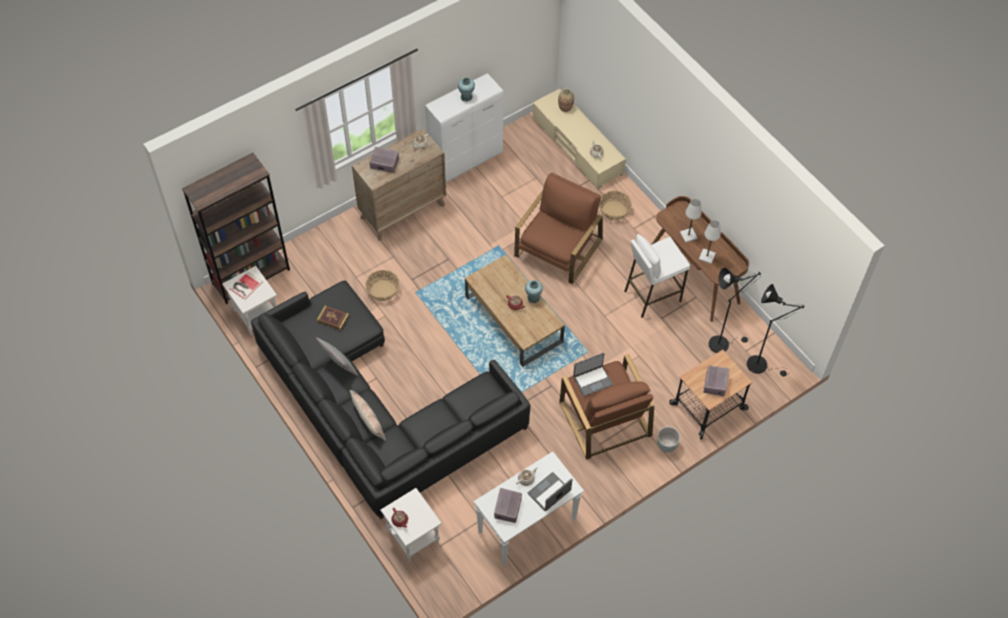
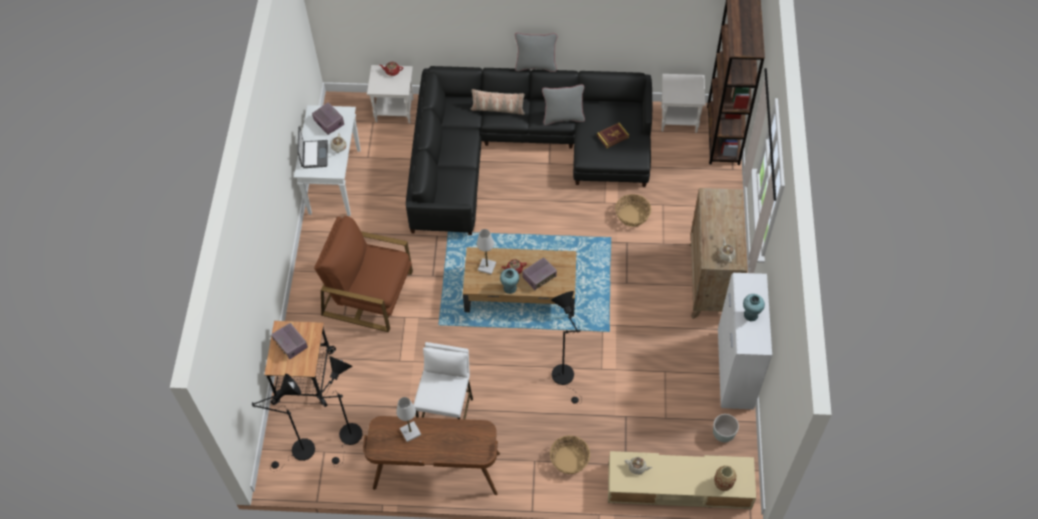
camera: 130 degrees right, 0 degrees up
book [229,271,263,300] -> none
radio [369,147,399,173] -> radio moved to [523,258,557,291]
brown armchair [514,173,603,284] -> black floor lamp [551,291,581,405]
laptop [573,353,613,396] -> none
grey planter [657,426,680,453] -> grey planter moved to [713,414,739,442]
white table lamp [680,199,701,243] -> white table lamp moved to [477,229,496,275]
none -> grey pillow [515,33,557,72]

